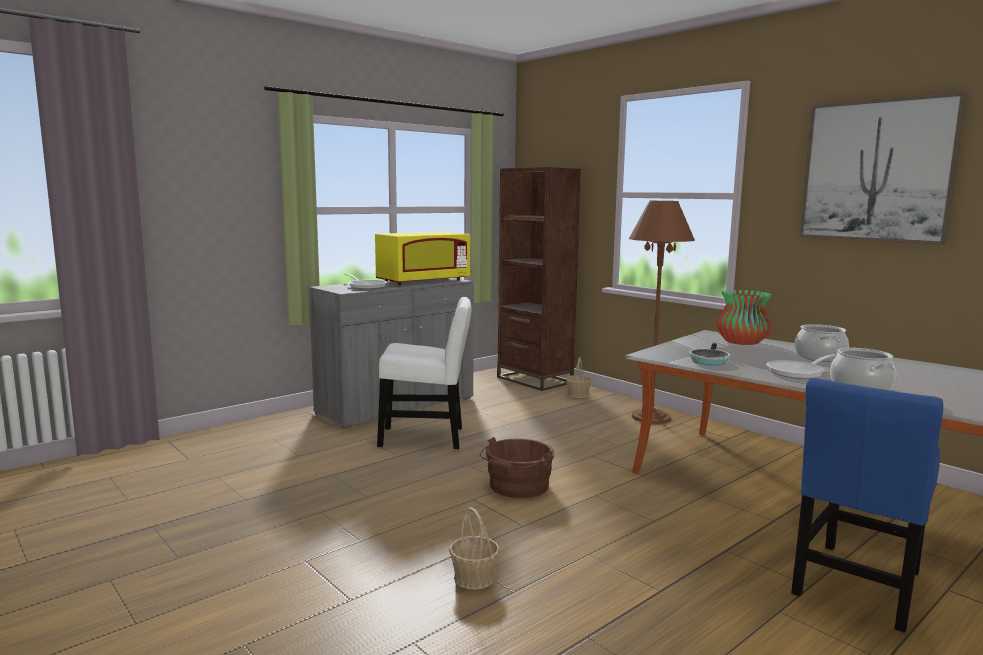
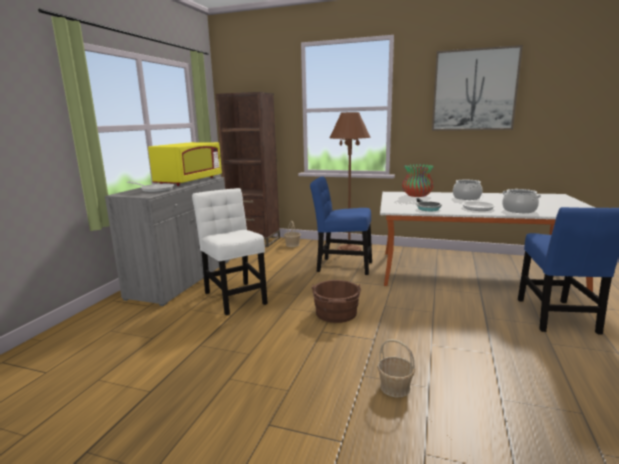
camera: 30 degrees left, 5 degrees up
white chair [377,297,472,449] -> white chair turned 90 degrees counterclockwise [192,188,268,315]
none -> blue chair [310,176,372,275]

